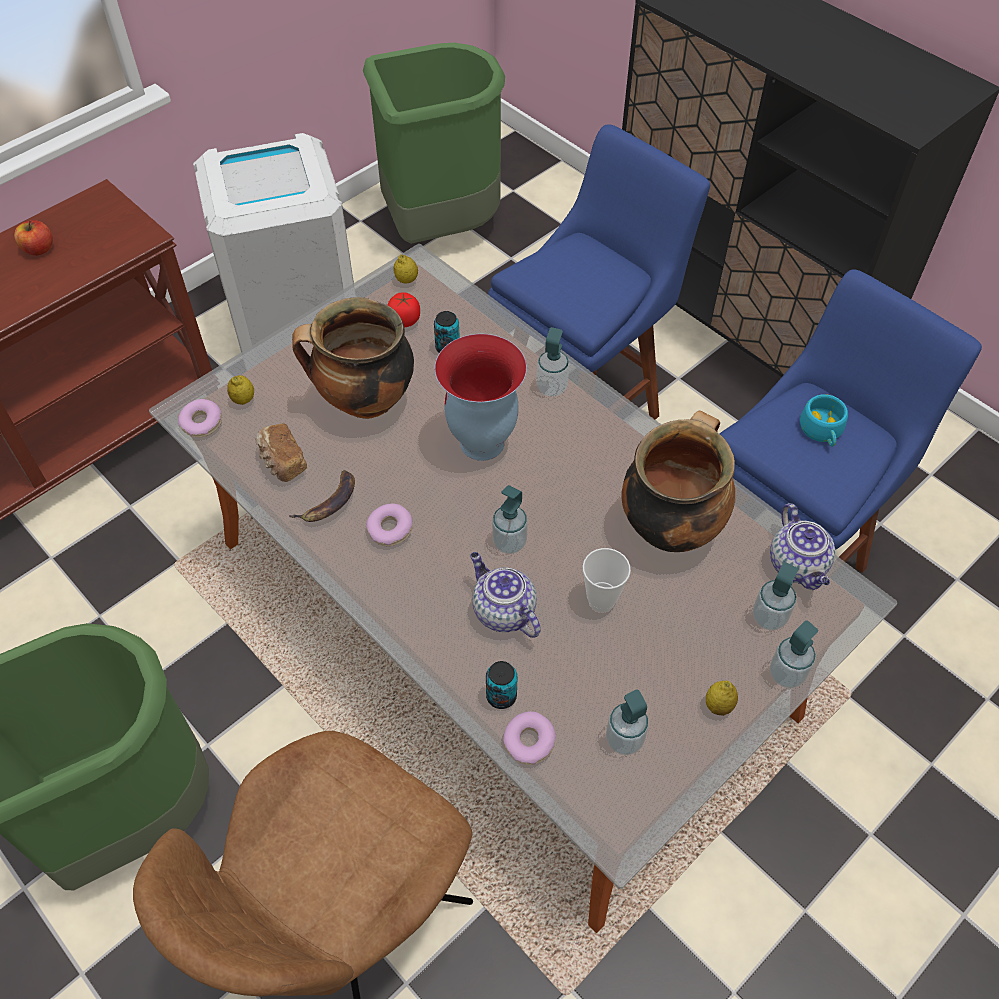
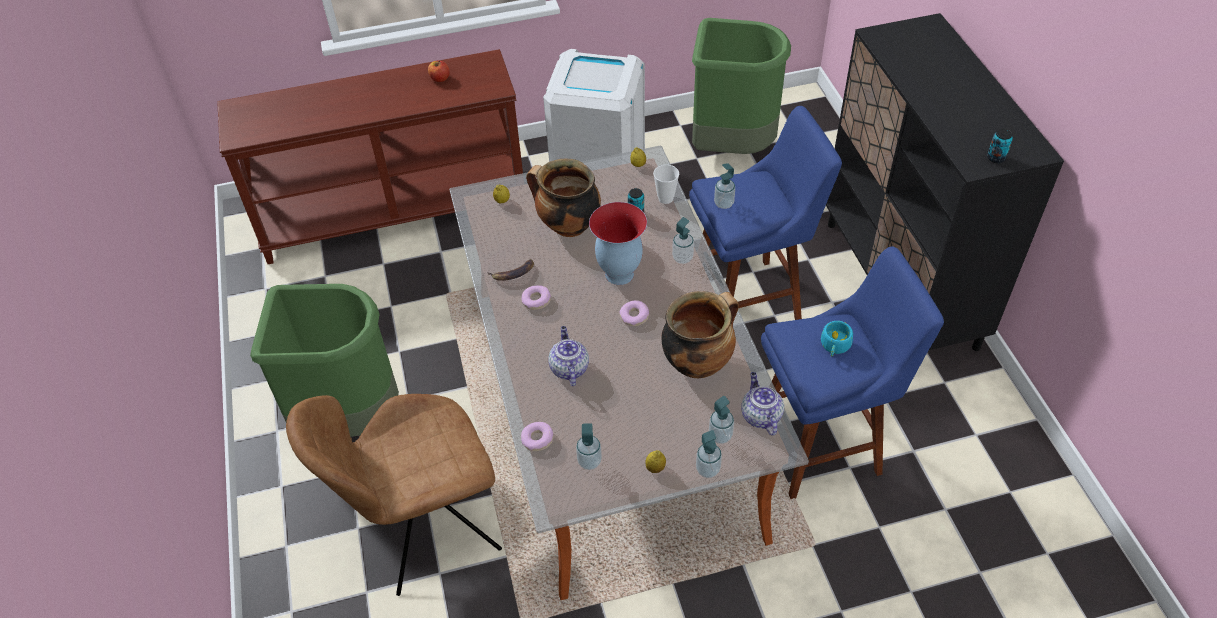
camera: 30 degrees right, 5 degrees down
donut [178,399,222,437] -> donut moved to [620,300,649,326]
bread [256,423,307,482] -> none
tomato [387,292,420,327] -> none
can [486,661,518,709] -> can moved to [987,129,1013,163]
soap dispenser [492,485,528,554] -> soap dispenser moved to [714,163,735,209]
cup [583,548,631,612] -> cup moved to [653,165,679,204]
teapot [770,503,835,590] -> teapot turned 150 degrees clockwise [741,372,784,436]

